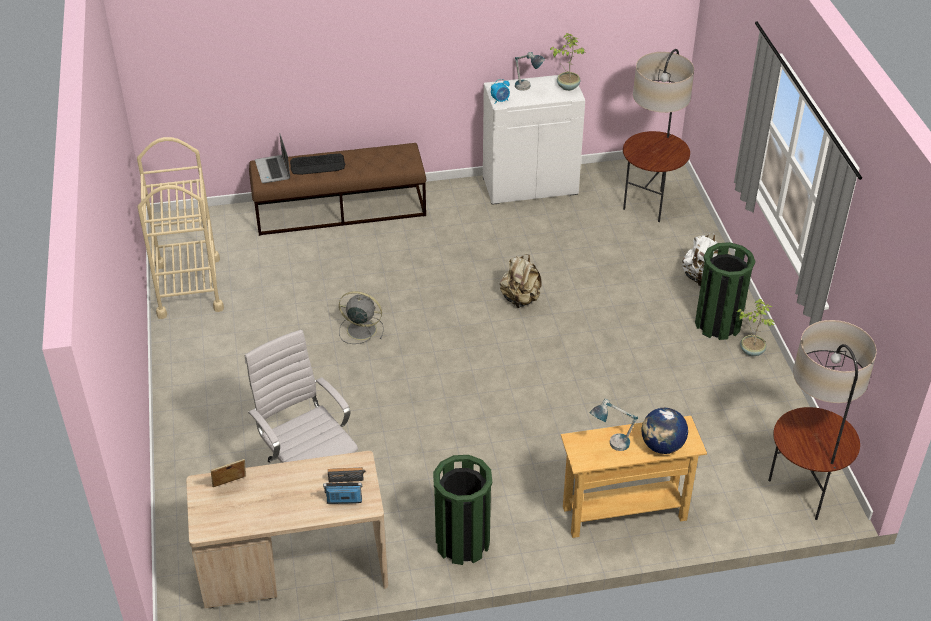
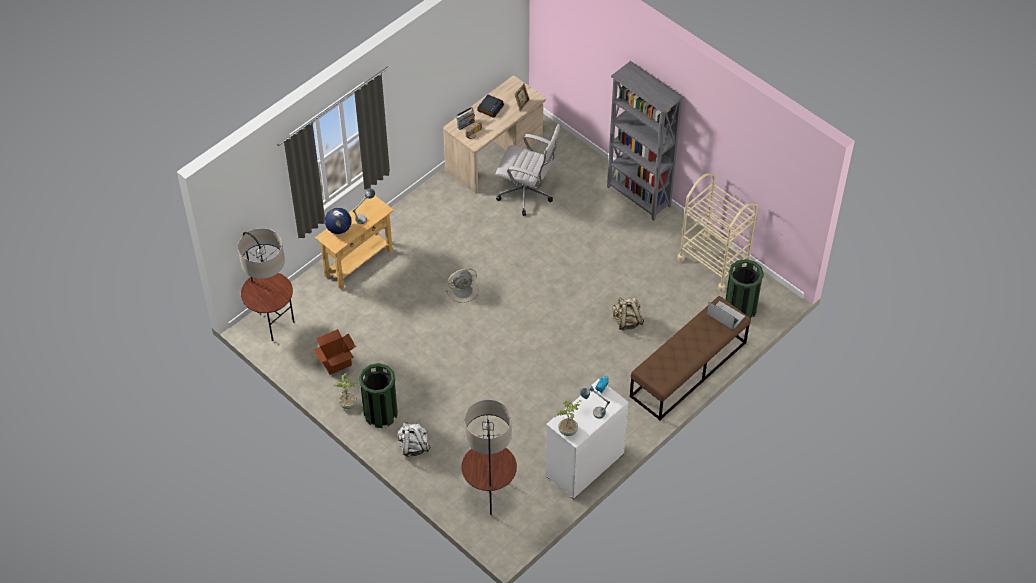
camera: 145 degrees right, 10 degrees up
keyboard [290,154,346,175] -> none
grey fan [339,291,384,344] -> grey fan moved to [446,268,479,303]
green trash can [433,455,492,565] -> green trash can moved to [725,259,764,320]
beige backpack [500,254,542,308] -> beige backpack moved to [612,297,644,331]
none -> cardboard box [313,329,356,375]
none -> alarm clock [477,95,504,118]
none -> grey bookcase [607,61,684,221]

